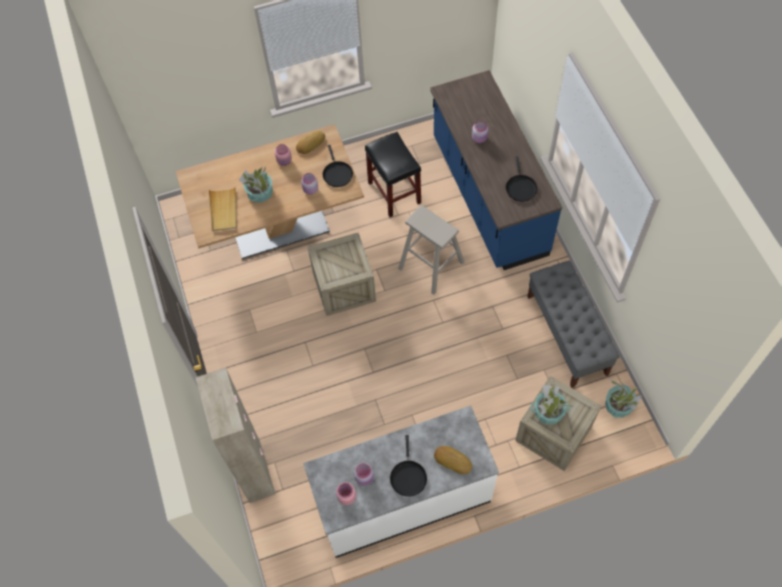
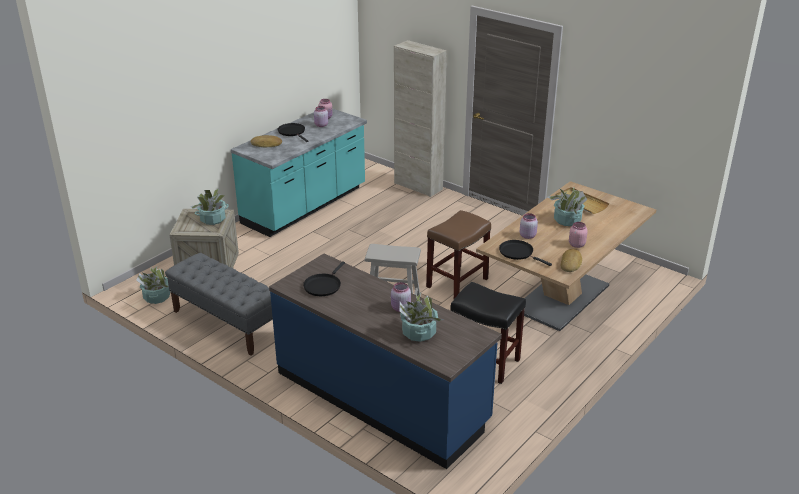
camera: 145 degrees right, 30 degrees down
white counter [303,405,499,558] -> turquoise counter [231,108,367,237]
crate [308,232,376,316] -> brown stool [426,210,491,299]
black frying pan [506,156,538,202] -> black frying pan turned 120 degrees counterclockwise [303,261,345,296]
none -> potted plant [399,293,444,342]

